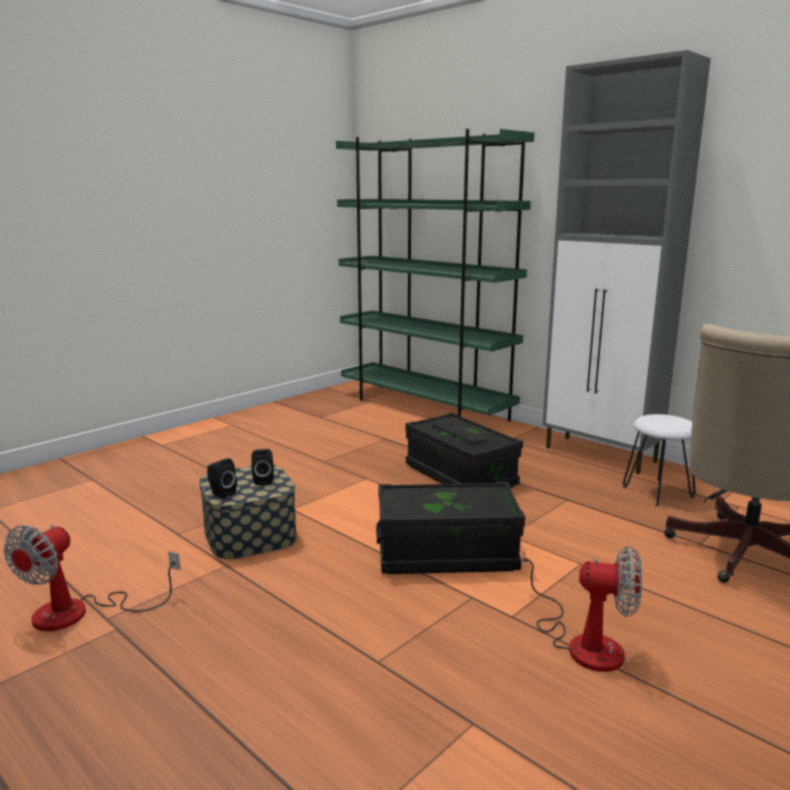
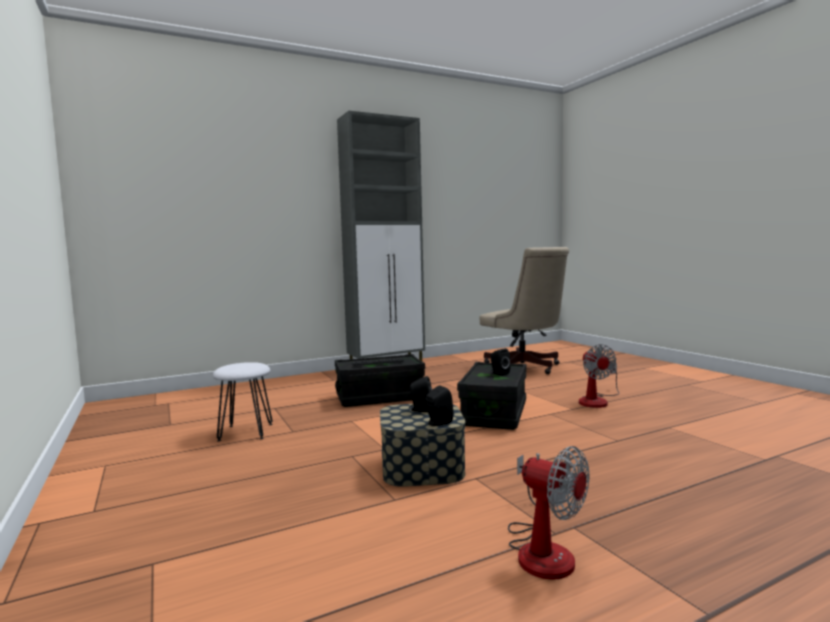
camera: 70 degrees left, 10 degrees down
green bookcase [336,129,534,421] -> none
fan [523,546,642,672] -> fan turned 135 degrees clockwise [579,344,619,408]
white stool [623,414,695,506] -> white stool moved to [213,362,273,441]
none -> black speaker [491,348,510,376]

